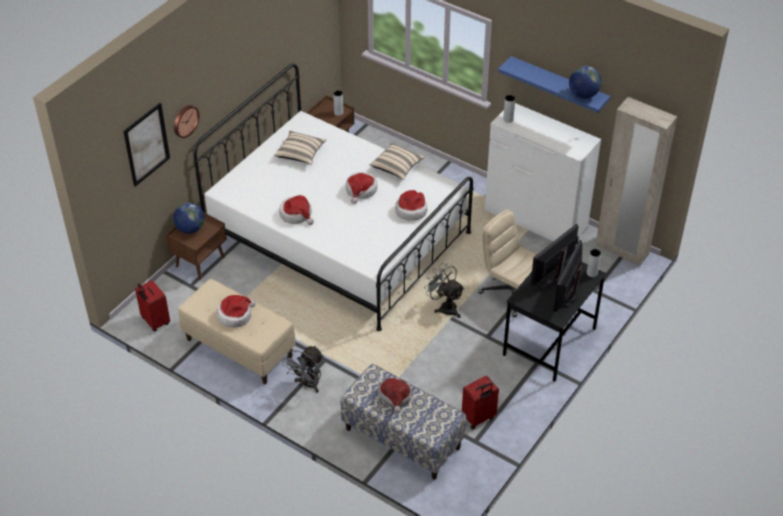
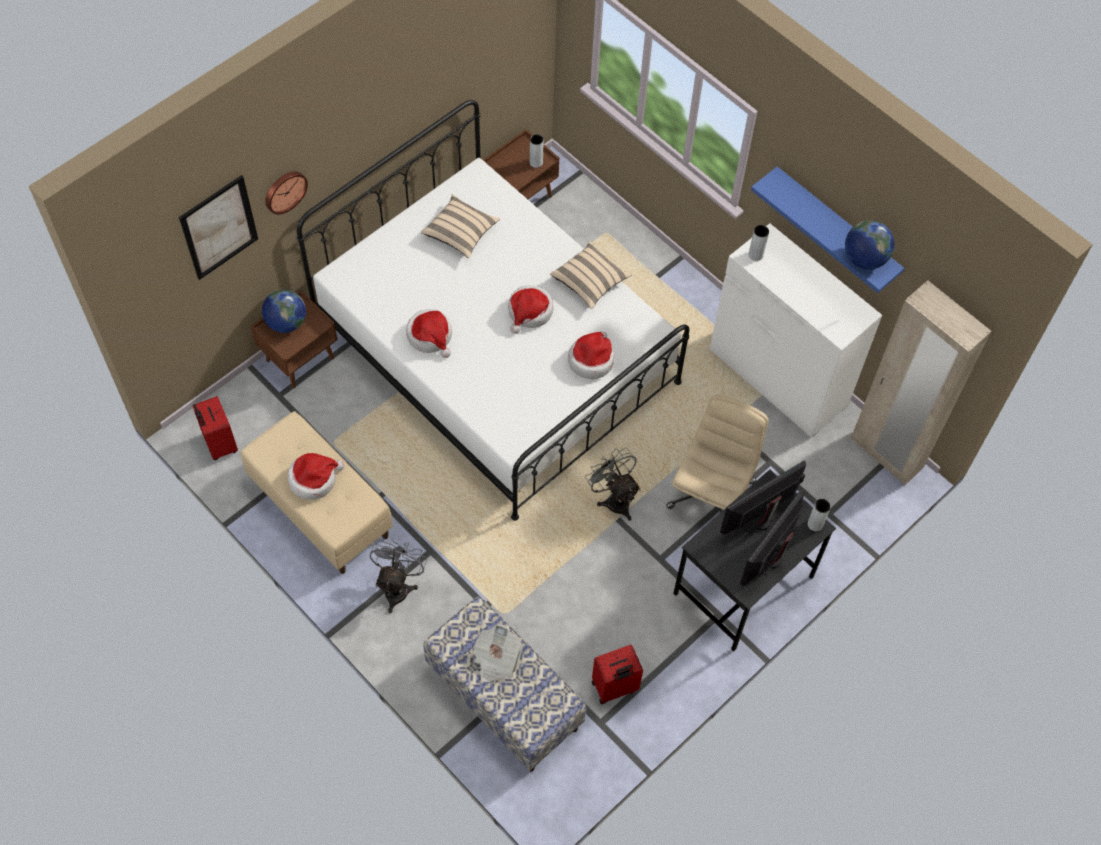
camera: 10 degrees right, 15 degrees up
grey fan [282,346,324,393] -> grey fan turned 150 degrees clockwise [370,538,427,613]
hat [378,378,412,413] -> newspaper [473,624,523,682]
beige office chair [478,209,537,317] -> beige office chair turned 60 degrees clockwise [666,395,768,513]

